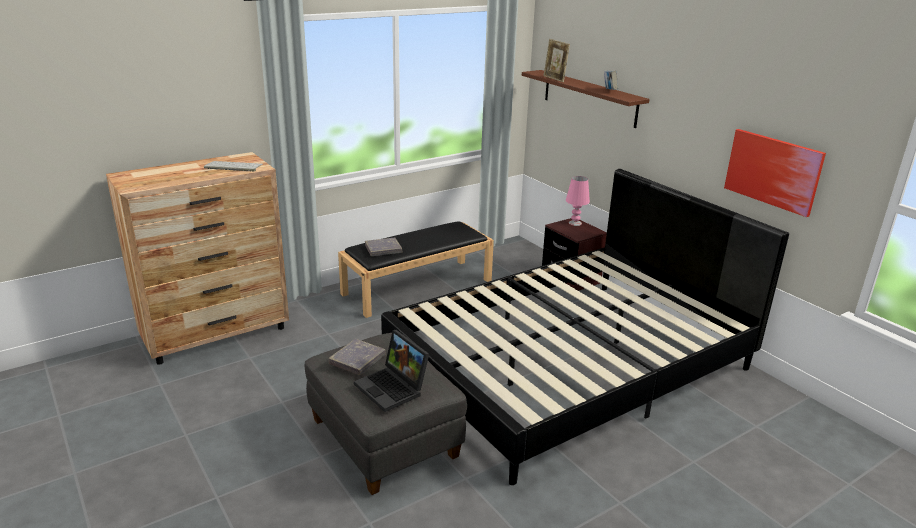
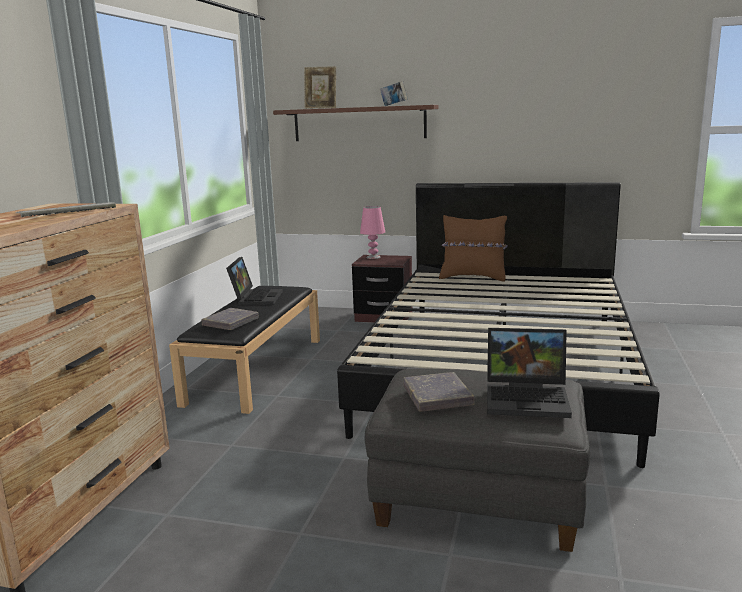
camera: 40 degrees left, 10 degrees down
picture [724,129,826,217] -> none
none -> laptop [226,257,283,305]
none -> brown pillow [439,215,508,282]

